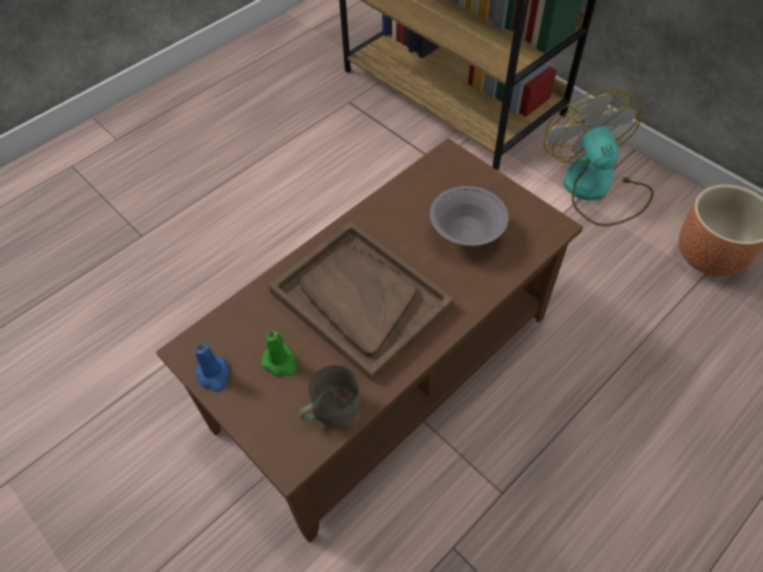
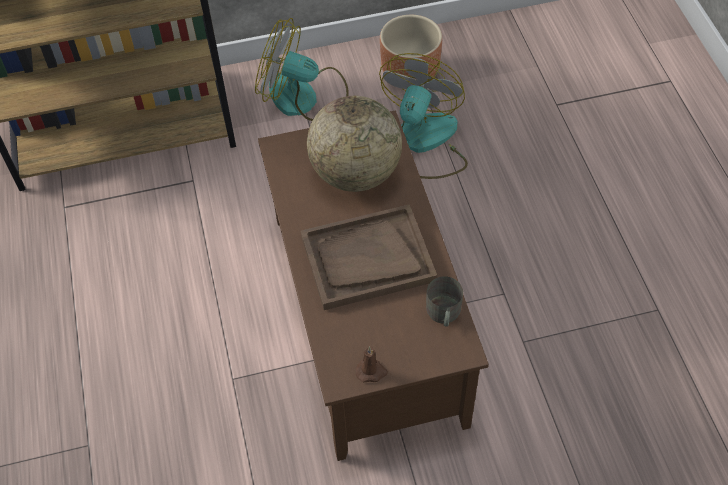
camera: 60 degrees left, 0 degrees up
blue candle [194,341,230,392] -> brown candle [356,346,388,382]
green candle [261,328,297,376] -> none
grey bowl [430,186,509,246] -> globe [307,96,402,192]
none -> fan [379,53,468,179]

